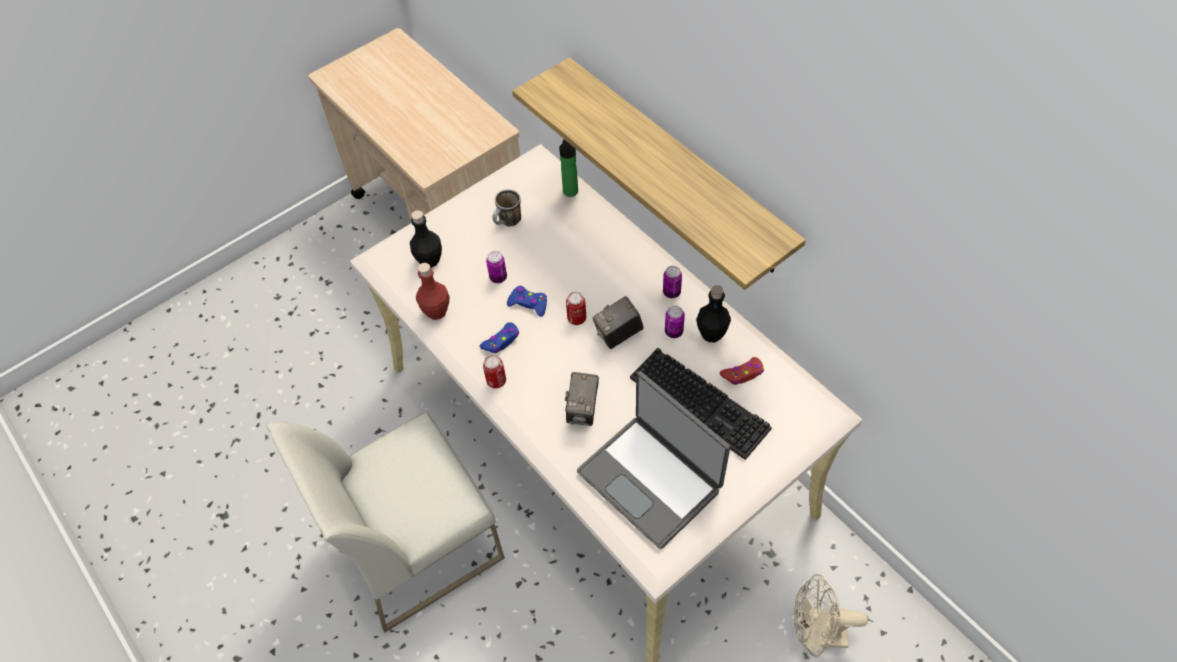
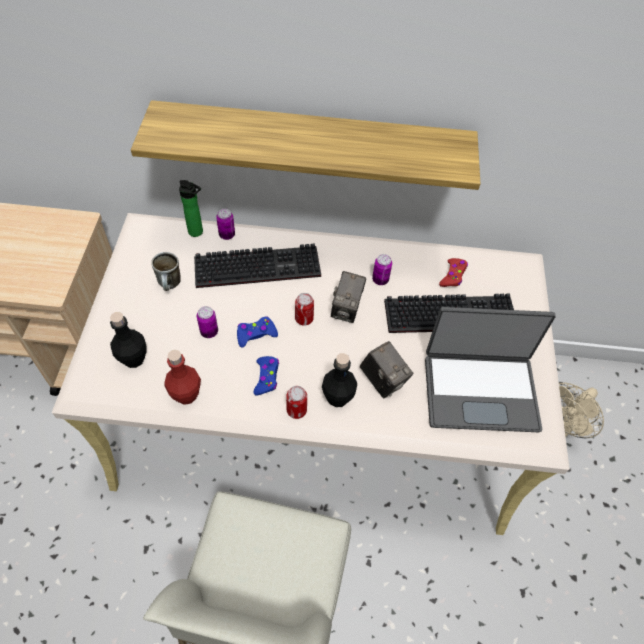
camera: 50 degrees left, 0 degrees up
can [663,266,682,298] -> can moved to [216,209,235,240]
black bottle [696,285,731,342] -> black bottle moved to [322,353,357,407]
none -> keyboard [194,243,321,288]

